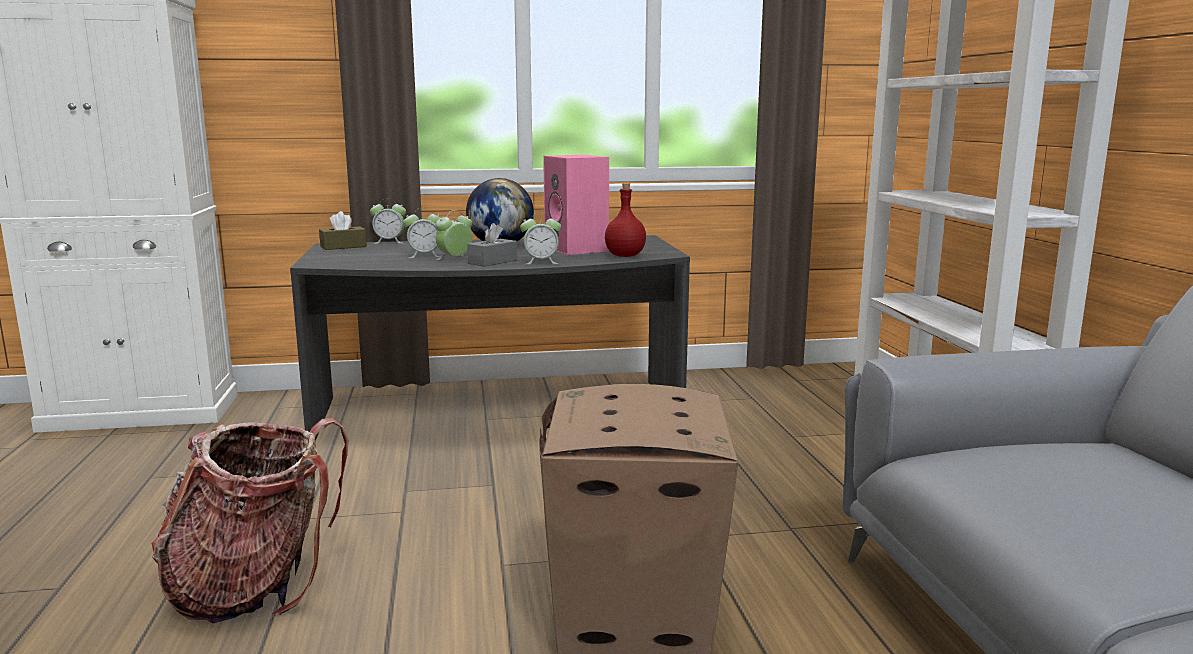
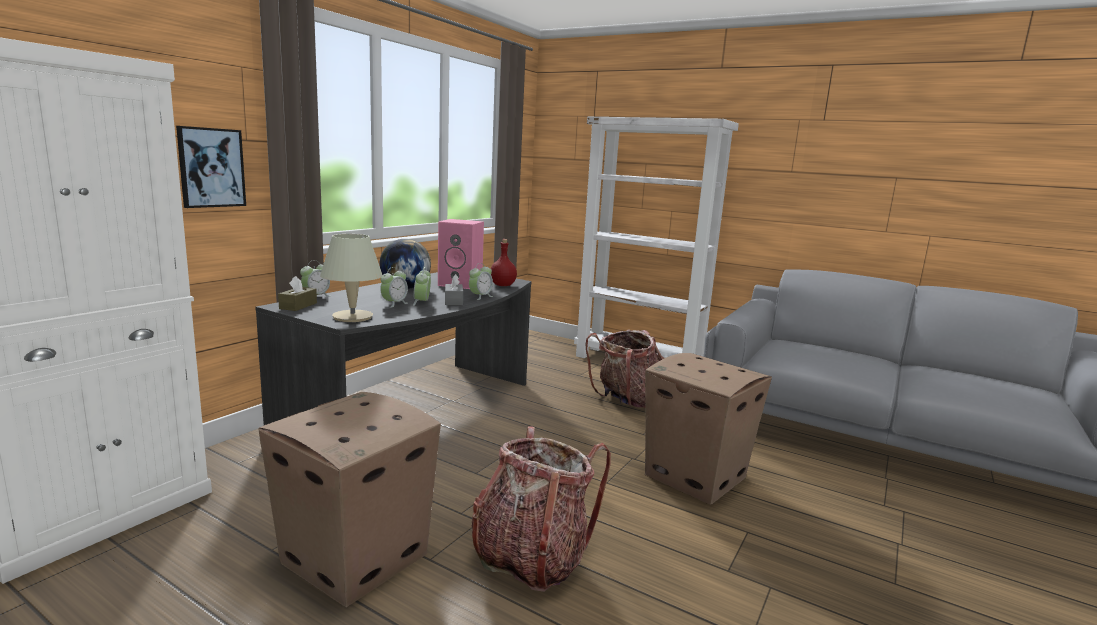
camera: 50 degrees left, 0 degrees up
none -> picture [176,126,246,208]
none -> cardboard box [259,392,441,607]
none -> beige table lamp [320,234,383,322]
none -> backpack [586,329,664,408]

